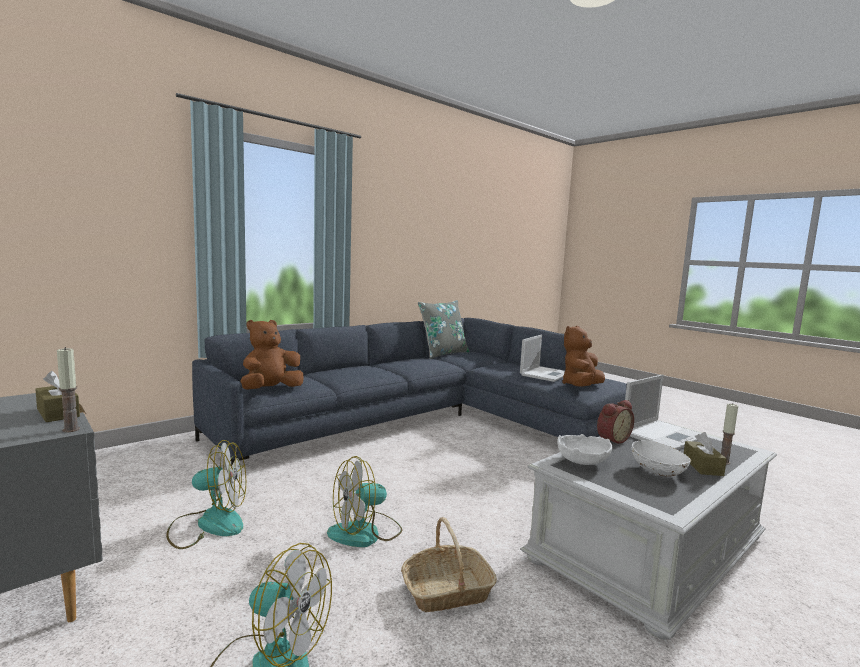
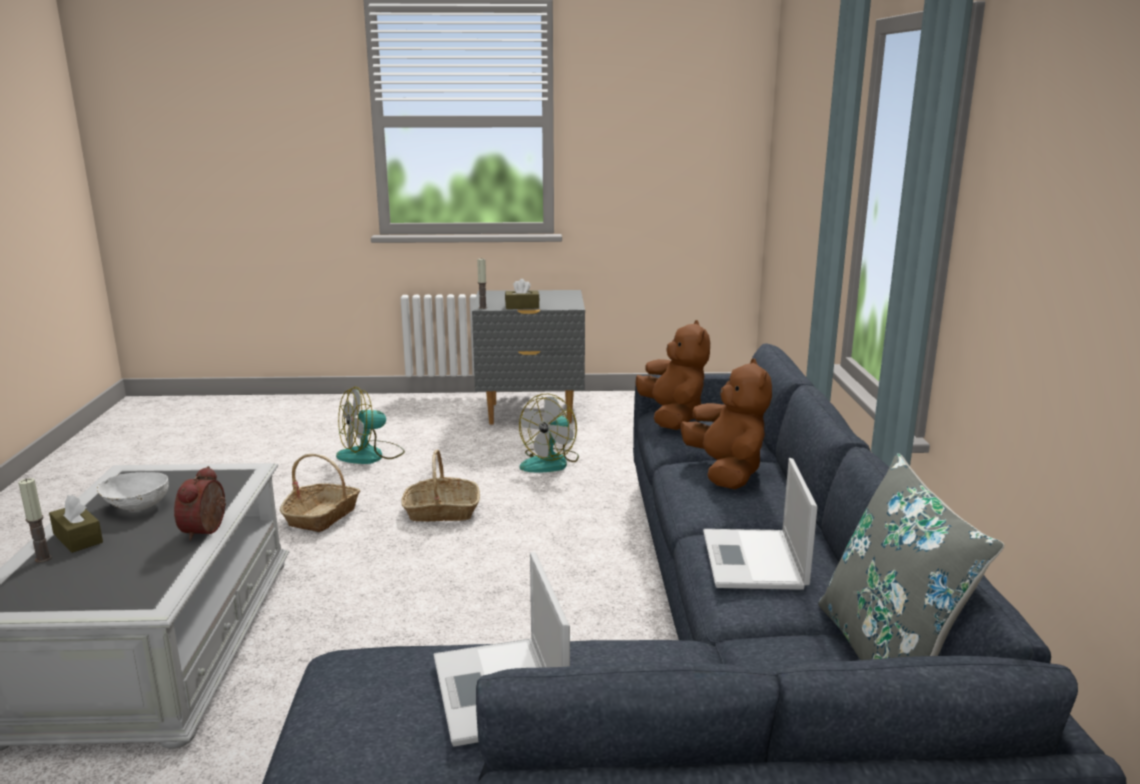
camera: 130 degrees right, 10 degrees up
fan [327,456,402,547] -> basket [401,450,480,522]
white bowl [557,434,613,465] -> none
brown plush toy [562,326,605,387] -> brown plush toy moved to [681,358,772,489]
laptop [625,375,701,450] -> laptop moved to [703,458,817,590]

